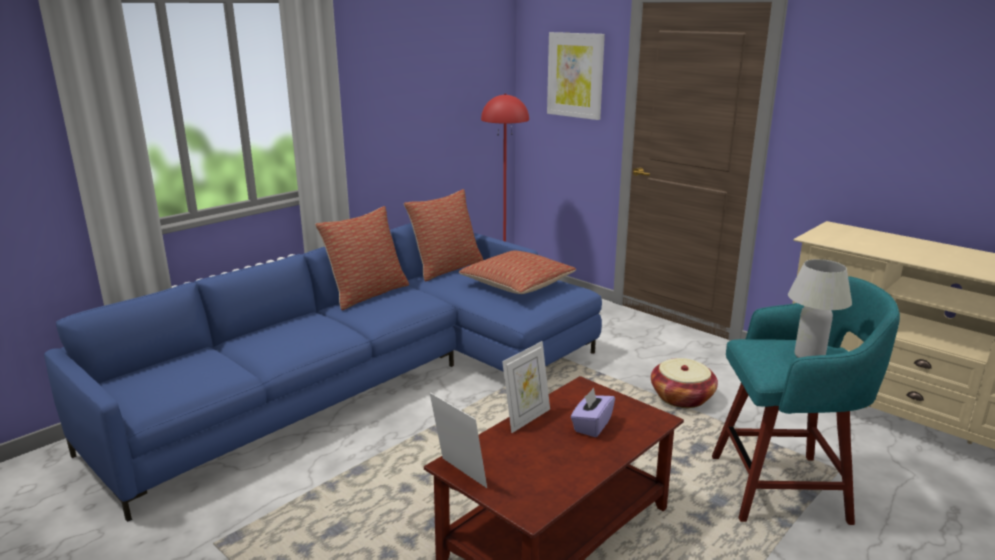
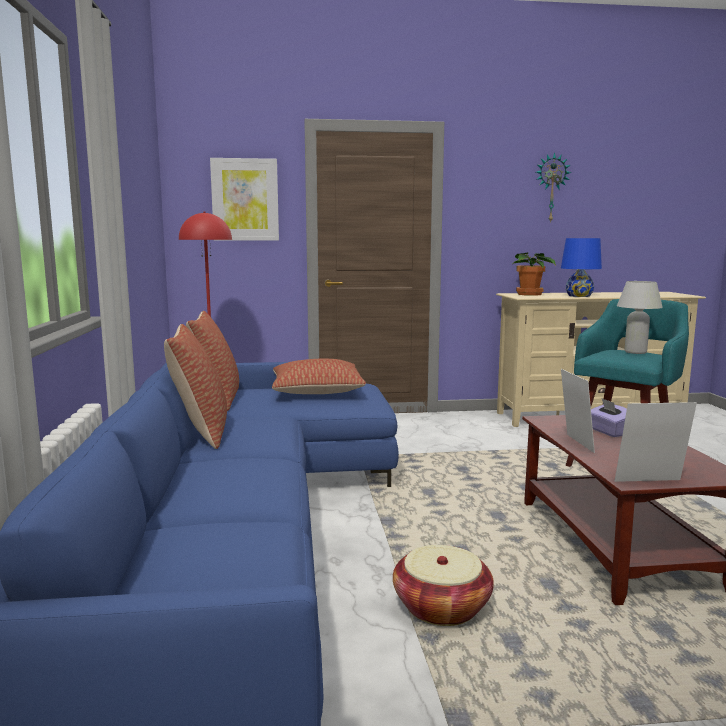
camera: 50 degrees left, 10 degrees down
basket [651,358,718,408] -> basket moved to [393,545,494,626]
none -> potted plant [513,253,556,296]
none -> wall clock [536,152,571,223]
none -> blue table lamp [561,238,602,297]

